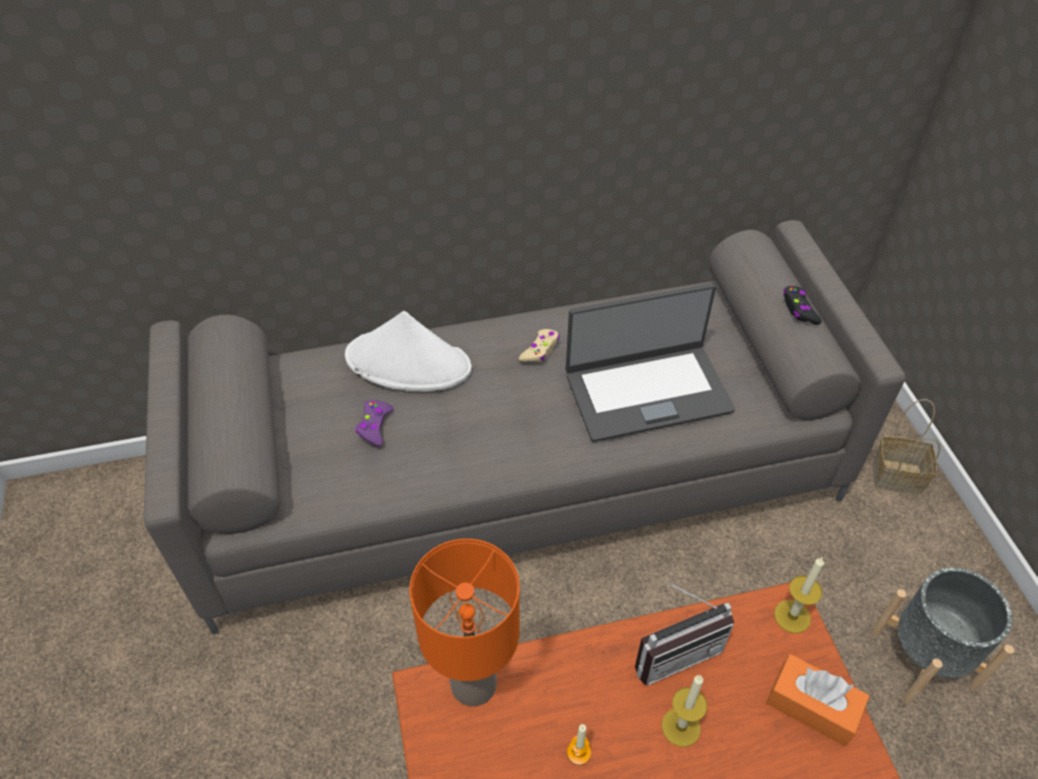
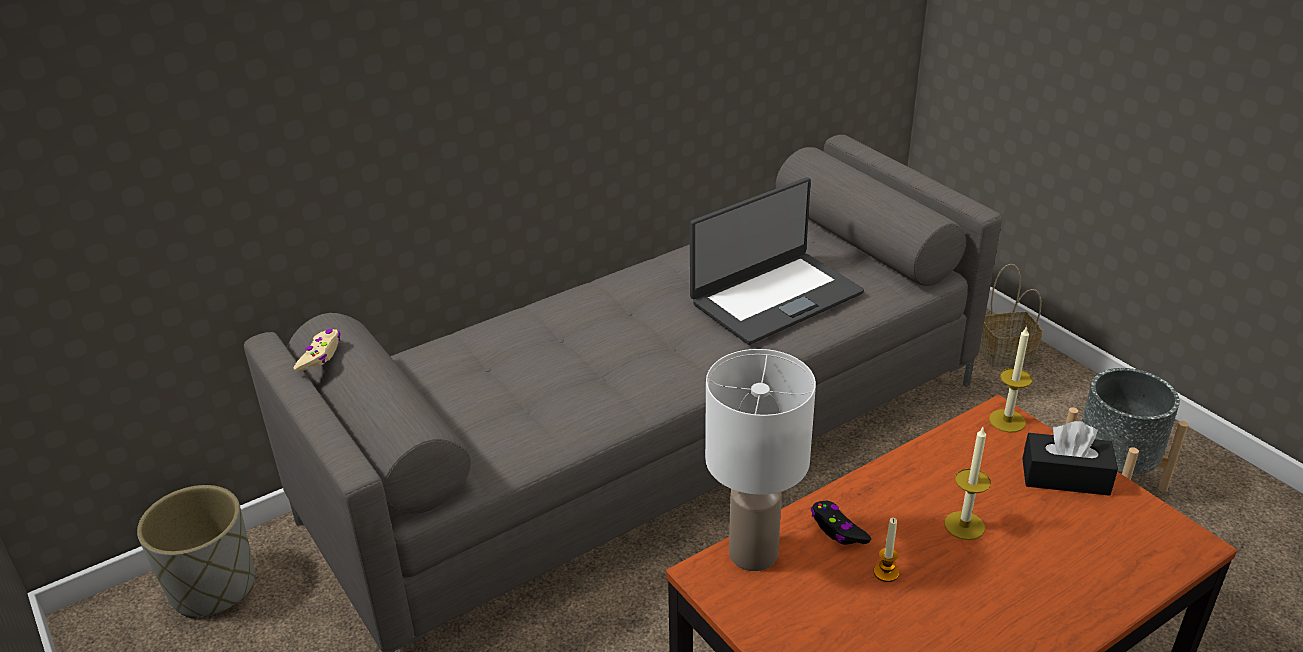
camera: 20 degrees left, 15 degrees down
white hat [345,311,472,391] -> none
purple game controller [355,400,394,446] -> none
orange table lamp [409,539,520,706] -> white table lamp [705,349,816,571]
beige game controller [519,329,560,362] -> beige game controller moved to [294,329,340,372]
radio [635,581,734,686] -> none
orange tissue box [766,654,870,746] -> black tissue box [1022,421,1118,496]
black game controller [783,286,822,325] -> black game controller moved to [811,501,871,545]
none -> grey planter [137,485,255,619]

